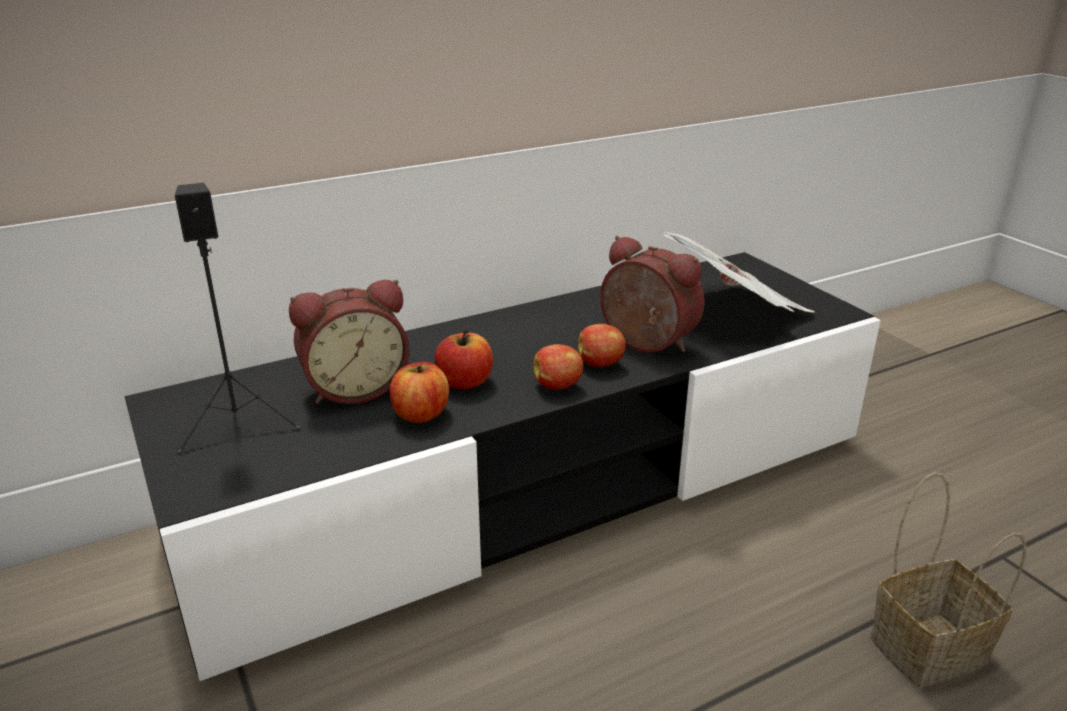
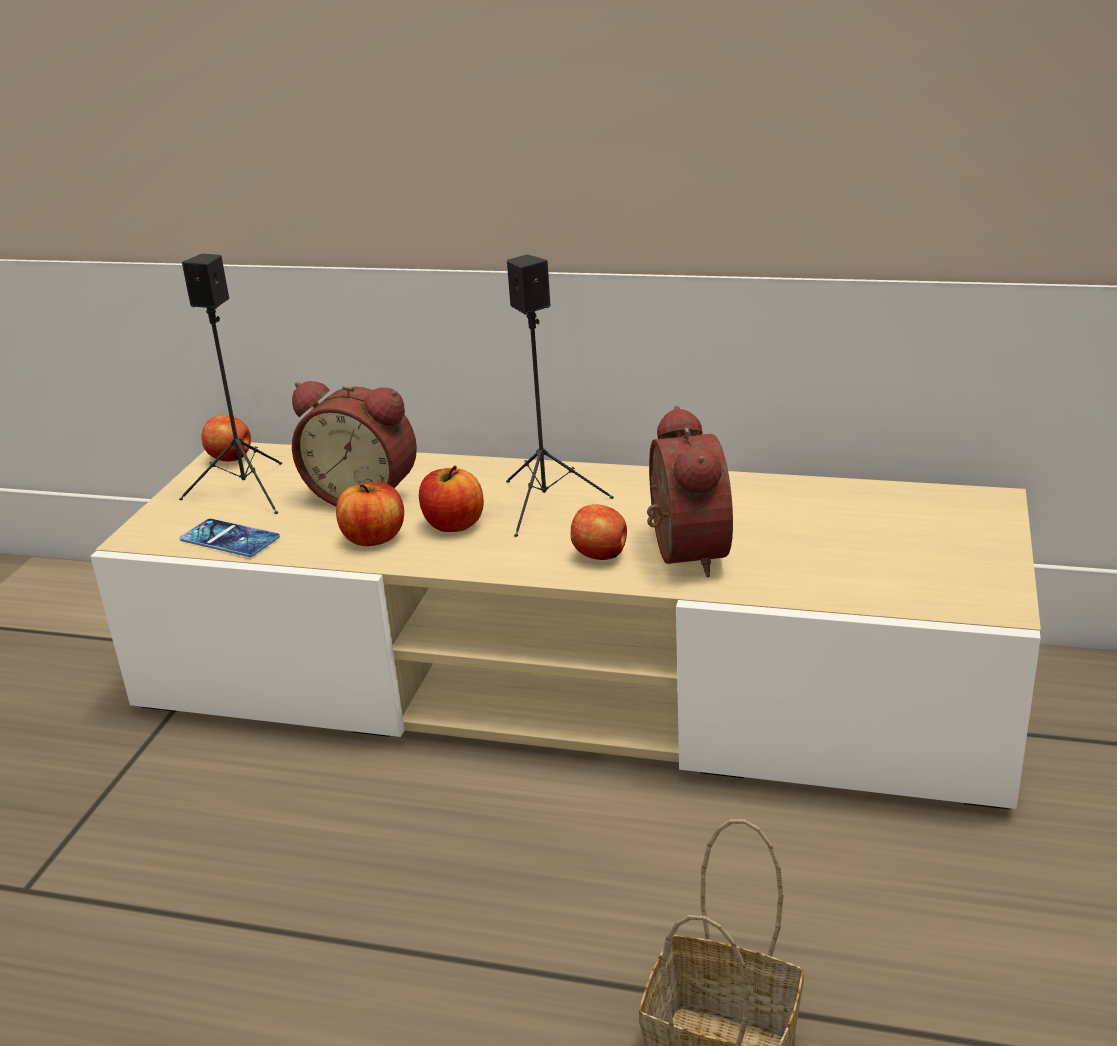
camera: 45 degrees right, 0 degrees up
black tv stand [125,252,881,681] -> beige tv stand [90,442,1041,810]
apple [533,344,583,390] -> apple moved to [201,415,251,462]
newspaper [662,232,814,312] -> none
none -> phone [180,518,280,557]
none -> black speaker [506,254,614,537]

